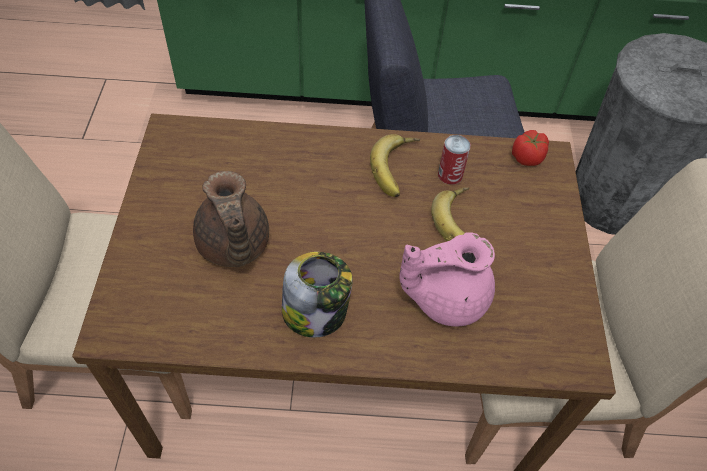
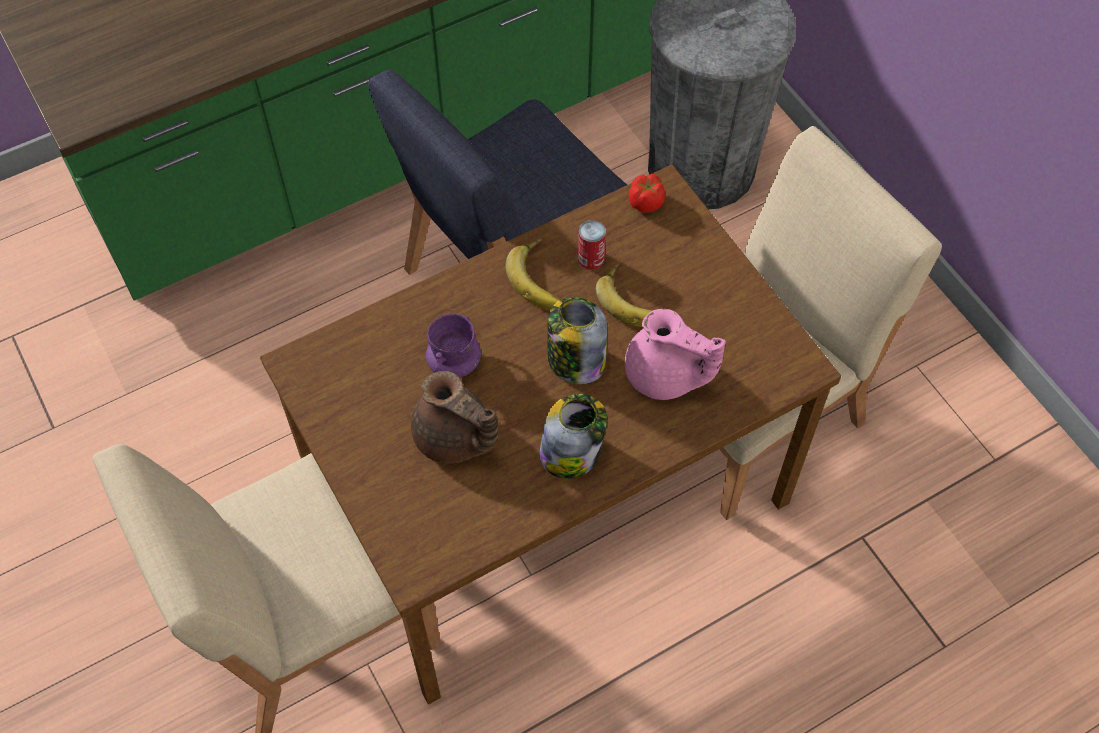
camera: 30 degrees left, 5 degrees up
pink teapot [399,232,495,326] -> pink teapot turned 105 degrees counterclockwise [625,309,726,400]
none -> purple mug [426,314,481,378]
none -> jar [547,297,607,384]

